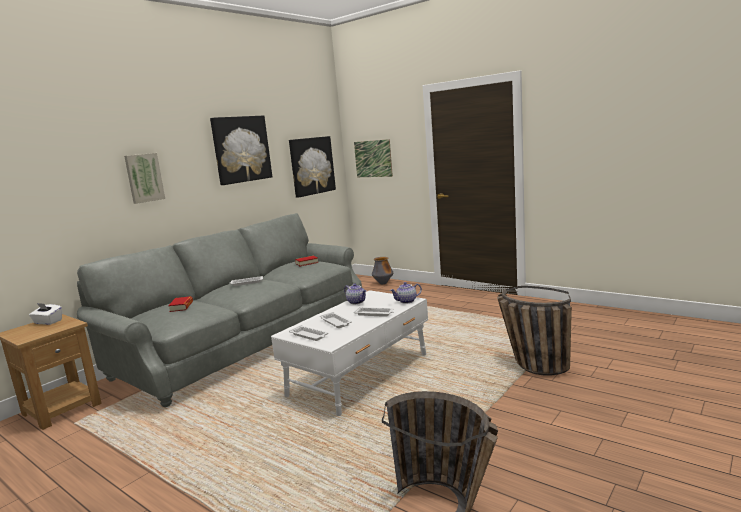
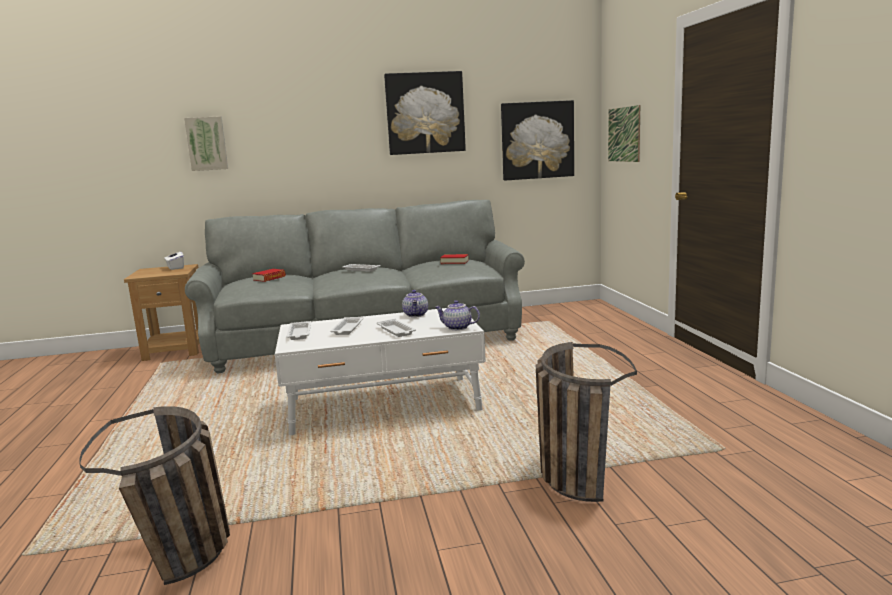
camera: 40 degrees right, 0 degrees up
picture [124,153,165,204] -> picture moved to [184,116,228,171]
vase [372,257,393,284] -> none

